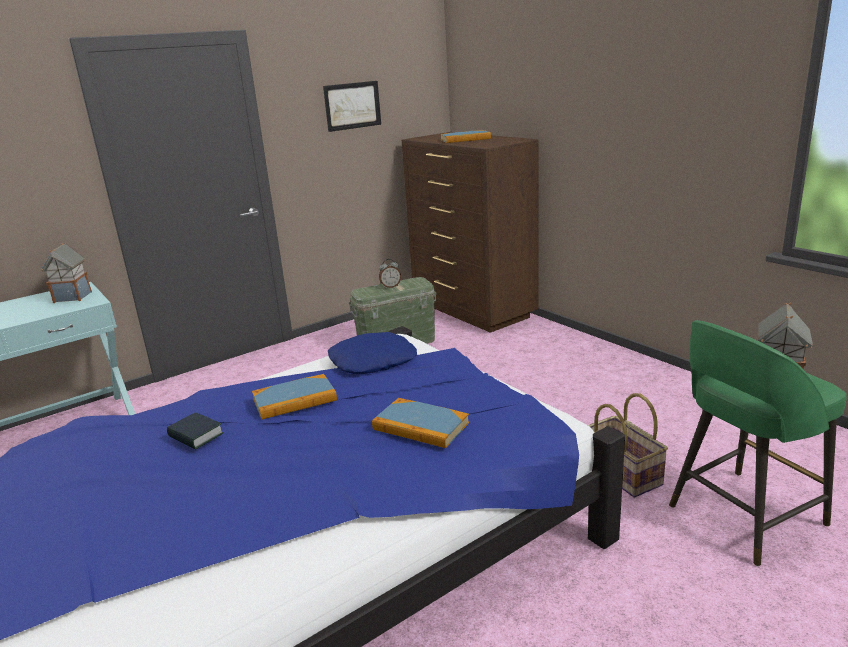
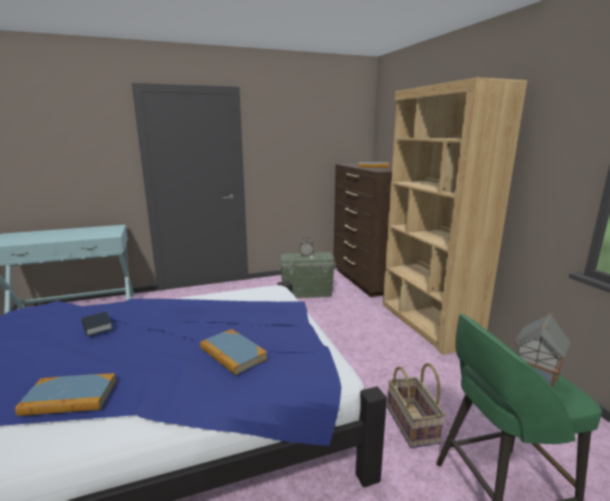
camera: 15 degrees right, 5 degrees down
toy house [41,243,92,303] -> none
book [252,374,337,419] -> book moved to [15,373,117,416]
picture [323,81,381,132] -> none
blue pillow [328,332,417,374] -> none
none -> brown bookcase [383,77,527,355]

